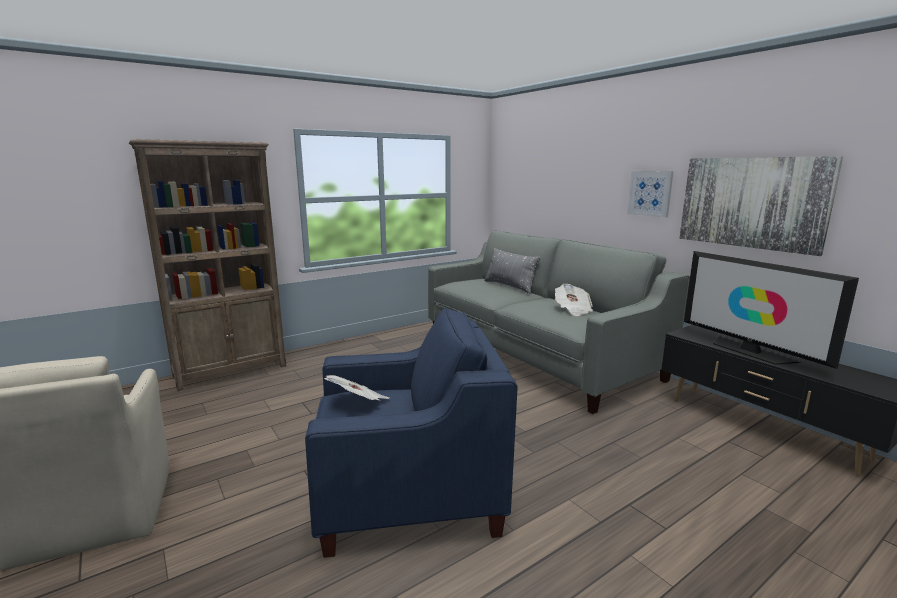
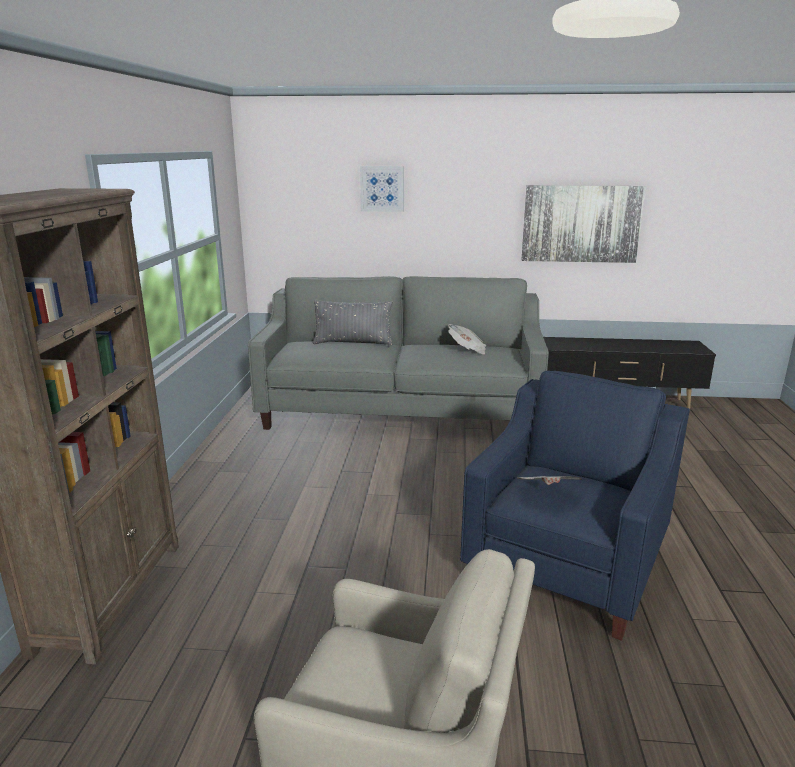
camera: 50 degrees left, 5 degrees up
picture [627,171,674,218] -> picture moved to [360,166,404,212]
television [684,251,859,369] -> none

